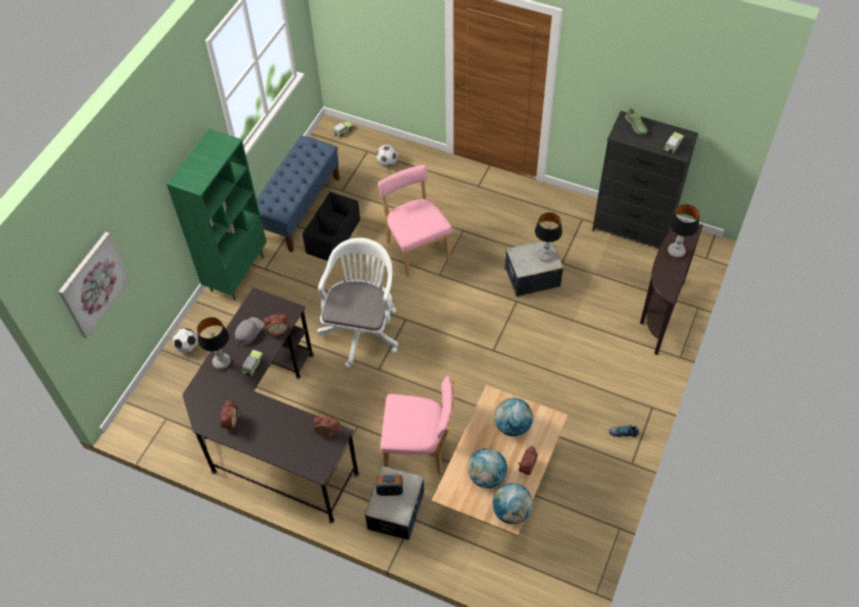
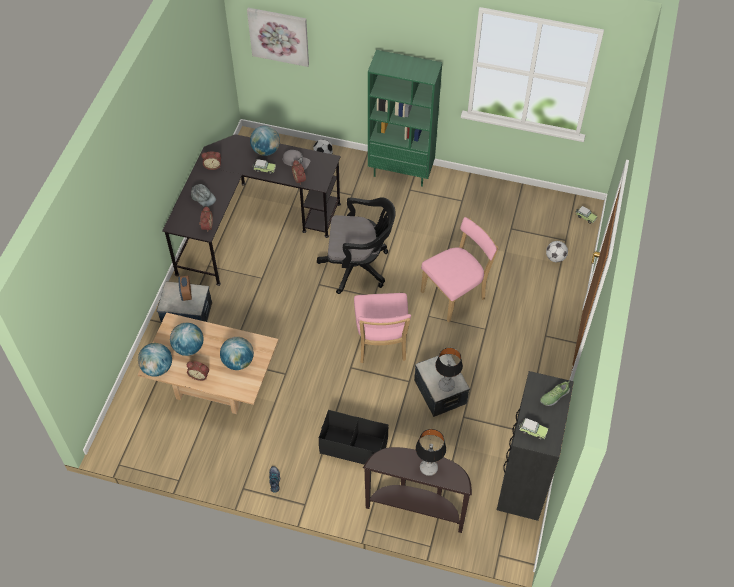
camera: 80 degrees right, 0 degrees up
table lamp [197,317,231,369] -> globe [250,126,280,156]
blue bench [256,135,340,252] -> none
black storage box [302,192,360,261] -> black storage box moved to [319,410,388,464]
white office chair [318,238,398,367] -> black office chair [317,197,395,294]
pink chair [380,376,454,475] -> pink chair moved to [354,293,411,363]
none -> grey cap [191,184,216,207]

